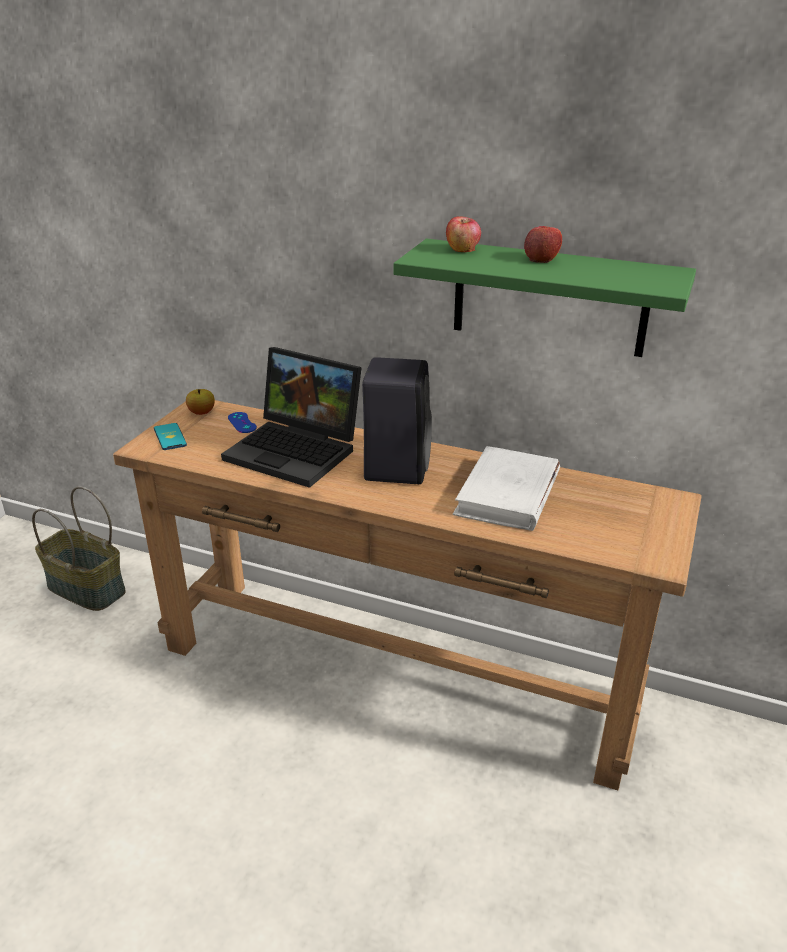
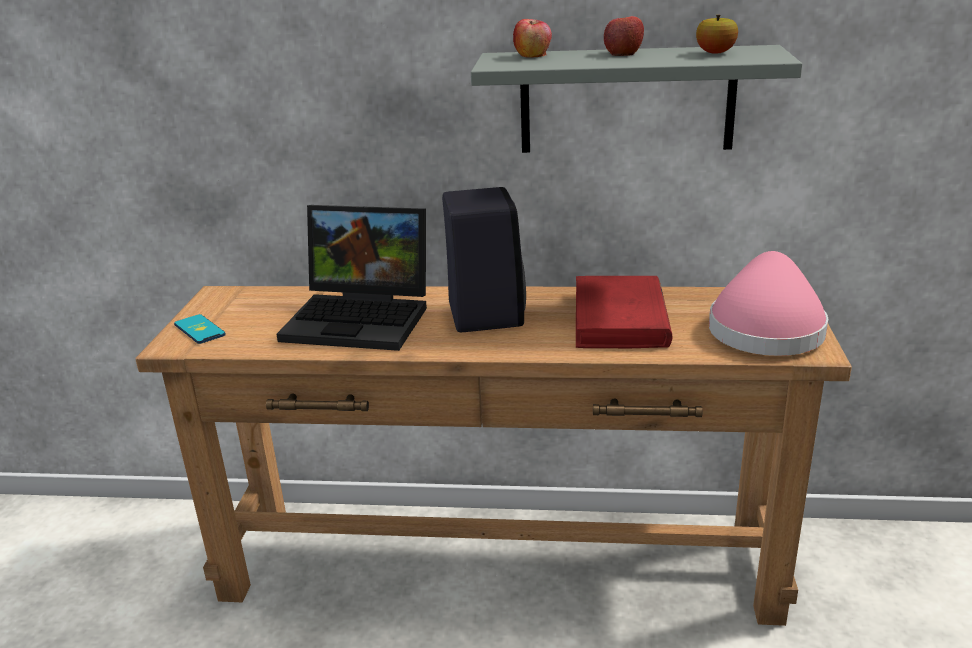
camera: 15 degrees left, 5 degrees down
basket [32,486,126,611] -> none
apple [186,389,215,415] -> apple moved to [696,15,738,53]
blue game controller [228,412,257,433] -> none
green shelf [393,239,696,357] -> grey shelf [471,45,802,153]
white book [453,446,560,531] -> red book [576,276,673,348]
none -> pink hat [709,251,828,356]

